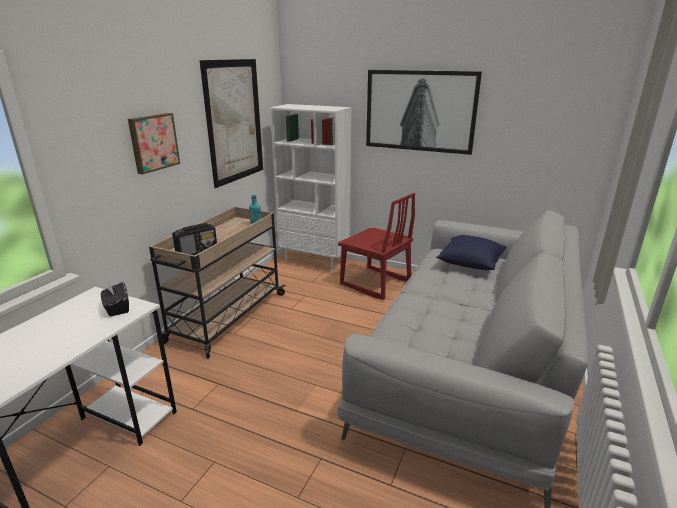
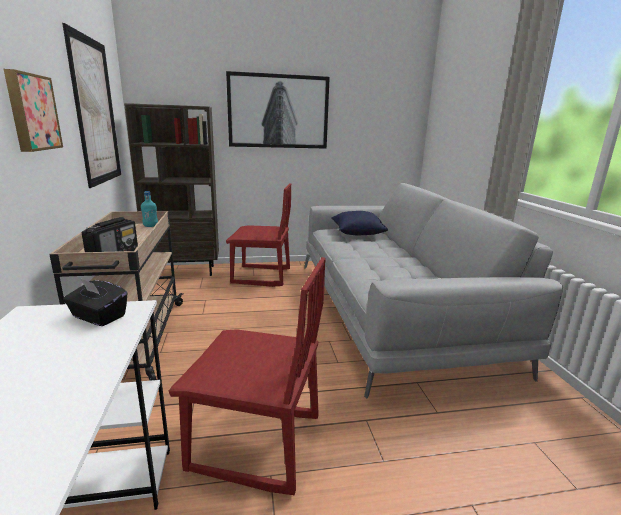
camera: 35 degrees left, 5 degrees down
white bookcase [270,104,352,271] -> brown bookcase [124,103,219,276]
none -> red chair [169,257,326,495]

